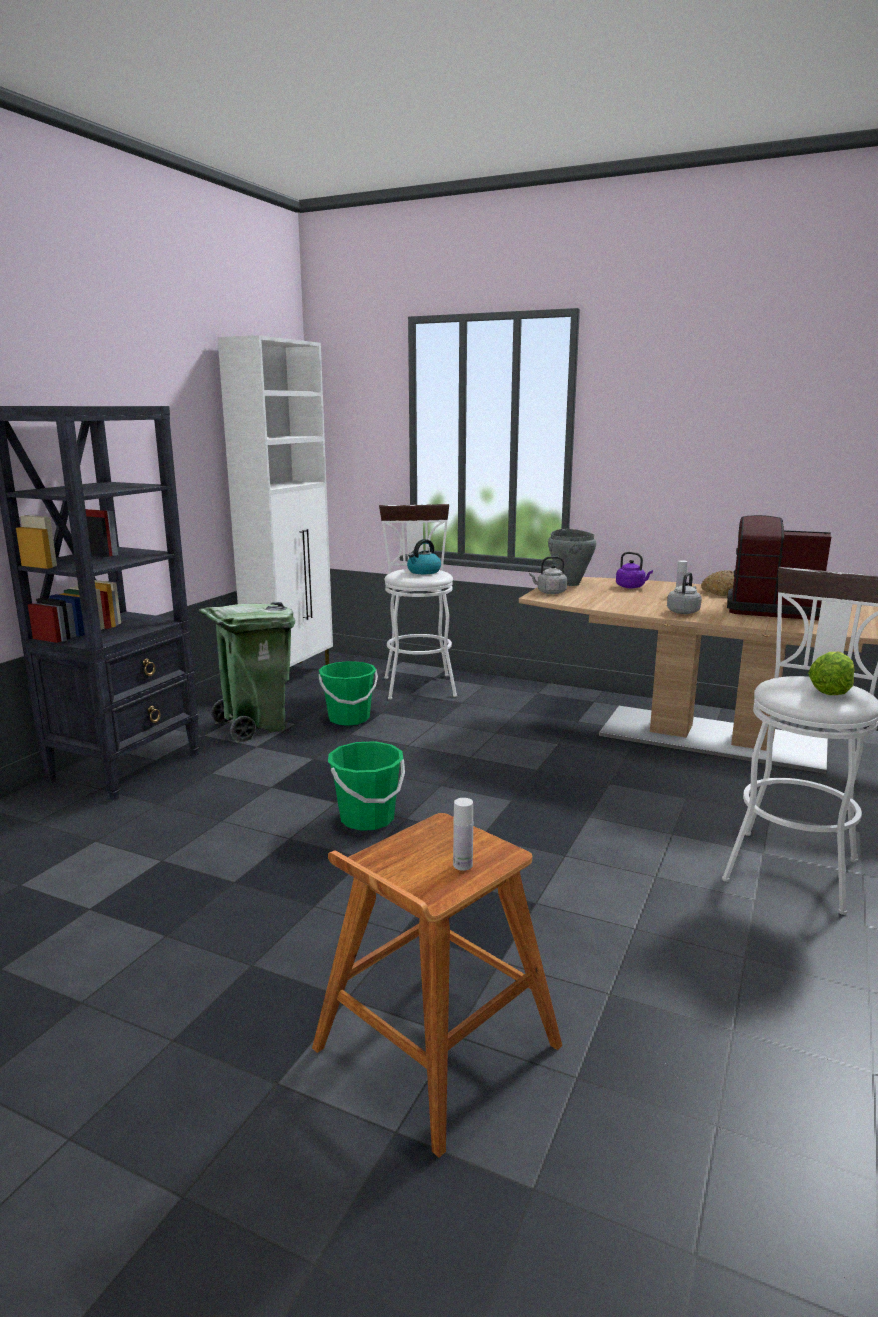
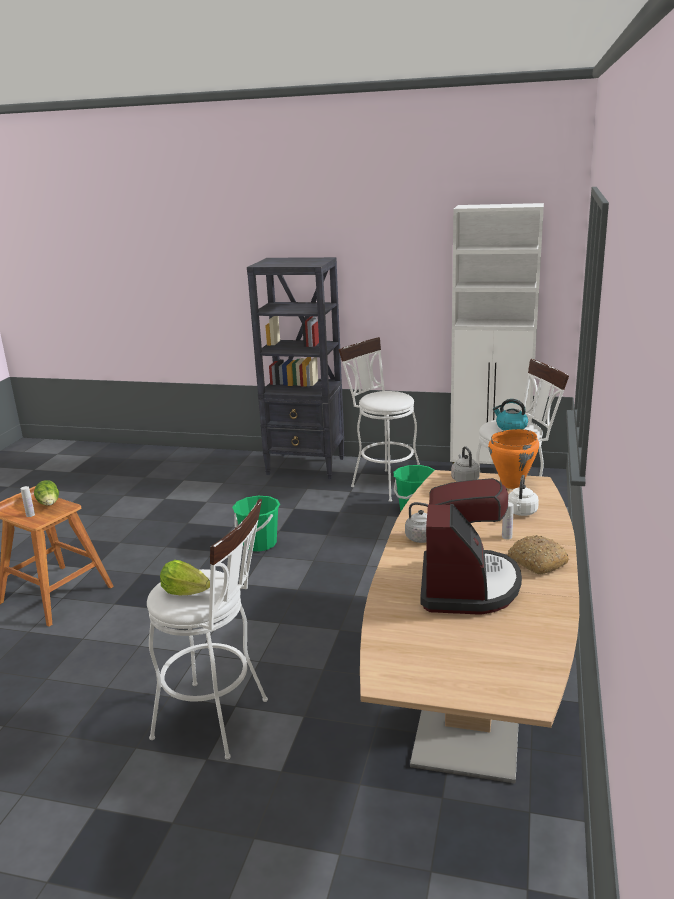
camera: 80 degrees right, 5 degrees up
green trash can [199,602,295,743] -> white stool [338,337,420,502]
grey cooking pot [548,529,596,586] -> orange cooking pot [488,429,539,489]
purple kettle [616,552,653,588] -> white kettle [508,475,539,516]
none -> lettuce [34,480,59,506]

